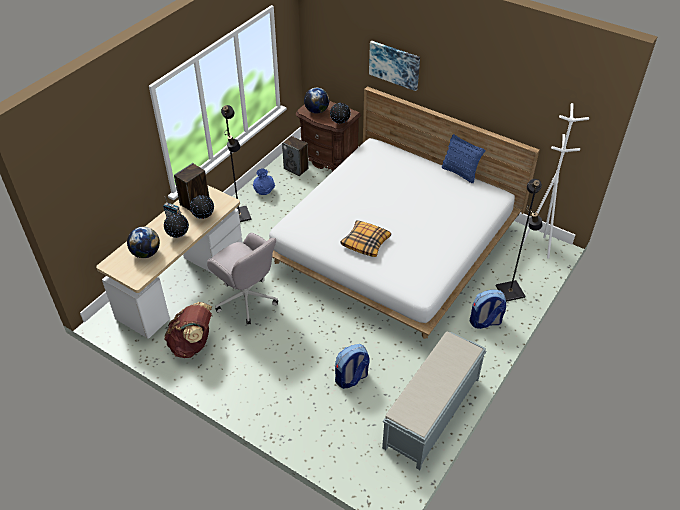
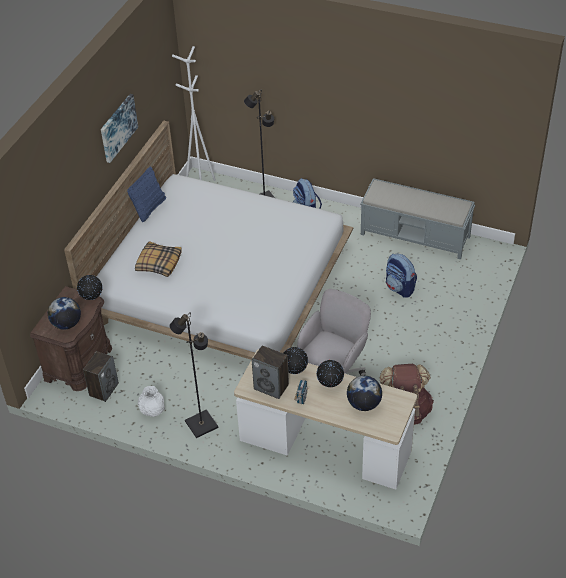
camera: 100 degrees left, 0 degrees up
blue vase [253,168,275,195] -> white vase [138,386,165,417]
pillow [341,220,391,257] -> pillow moved to [135,241,182,277]
picture [369,41,420,91] -> picture moved to [101,94,138,163]

